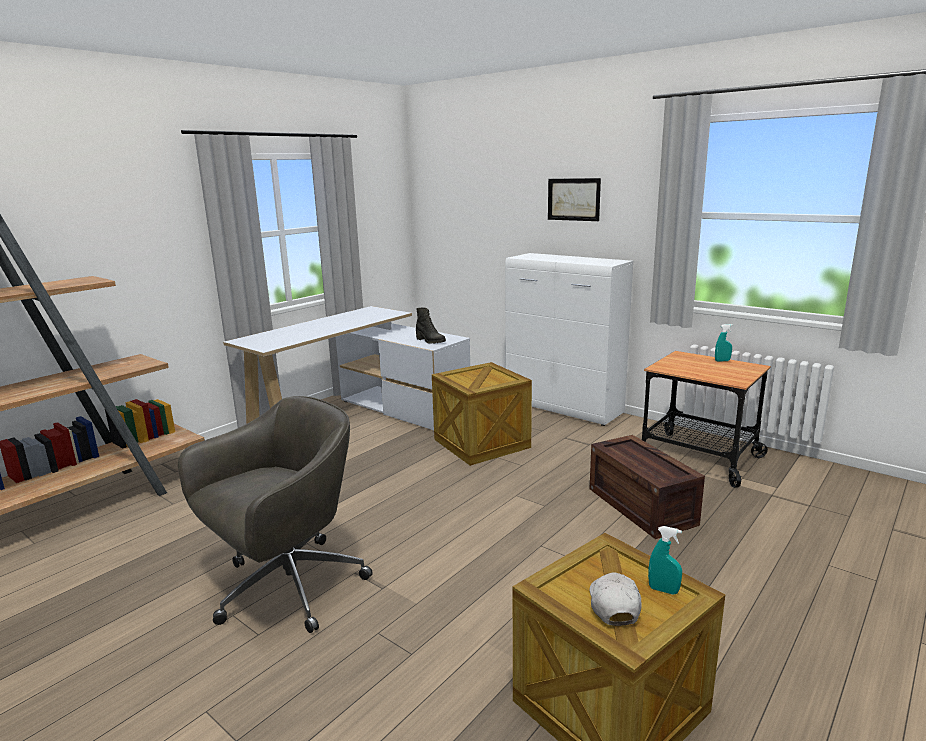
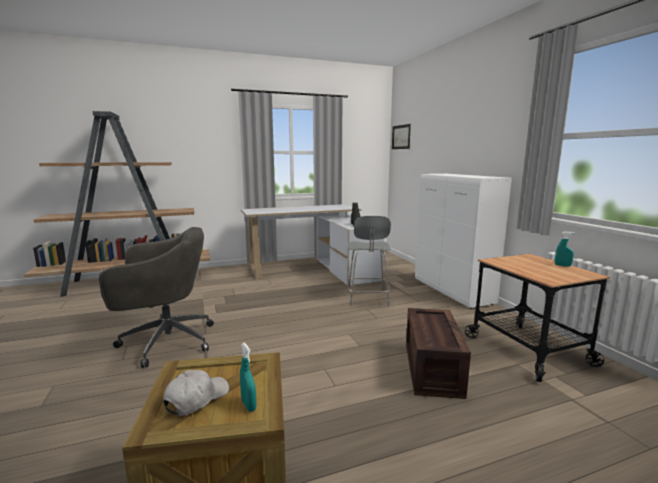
camera: 30 degrees right, 5 degrees down
crate [432,362,532,466] -> grey chair [348,216,391,306]
picture [548,178,601,221] -> picture moved to [392,124,411,149]

